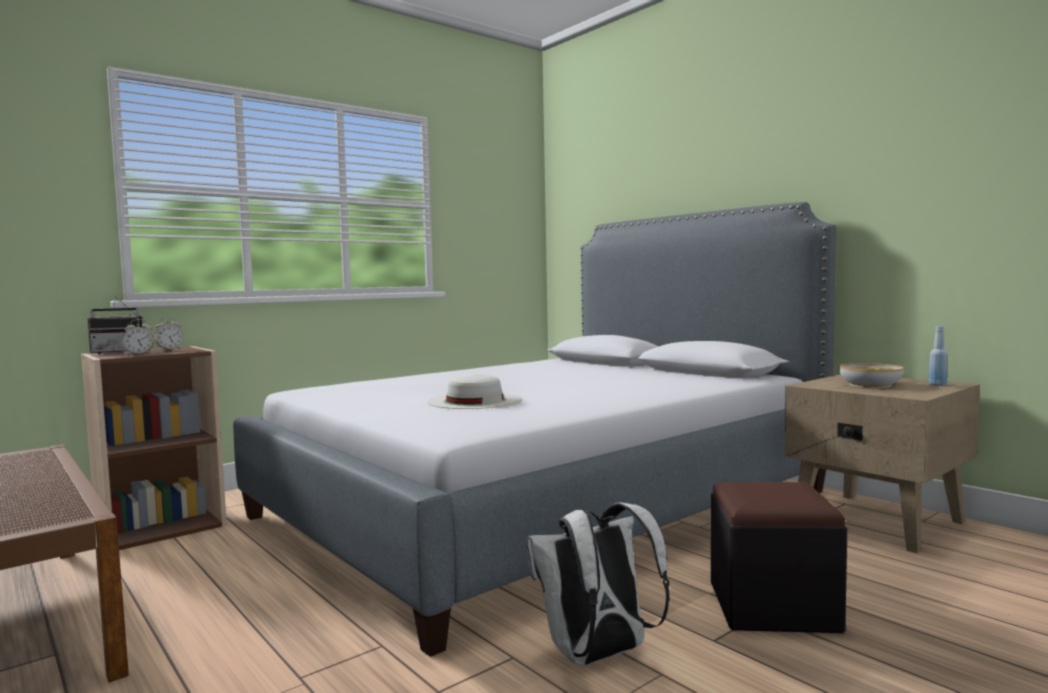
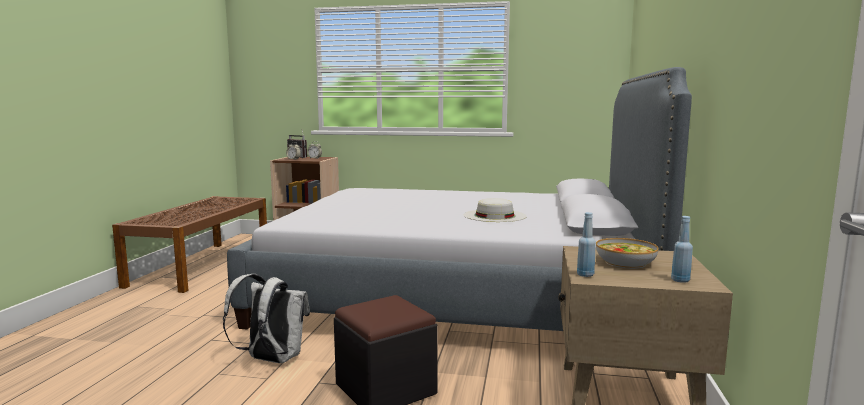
camera: 50 degrees right, 5 degrees up
white hat [427,374,522,409] -> white hat moved to [464,198,527,222]
none -> blue bottle [577,212,596,277]

